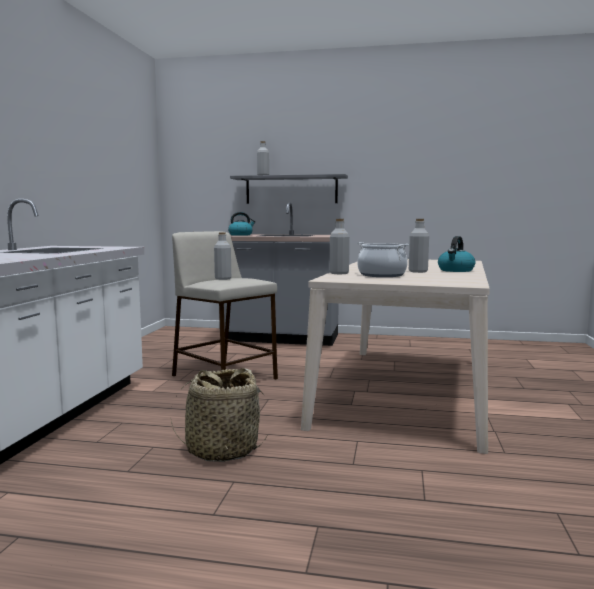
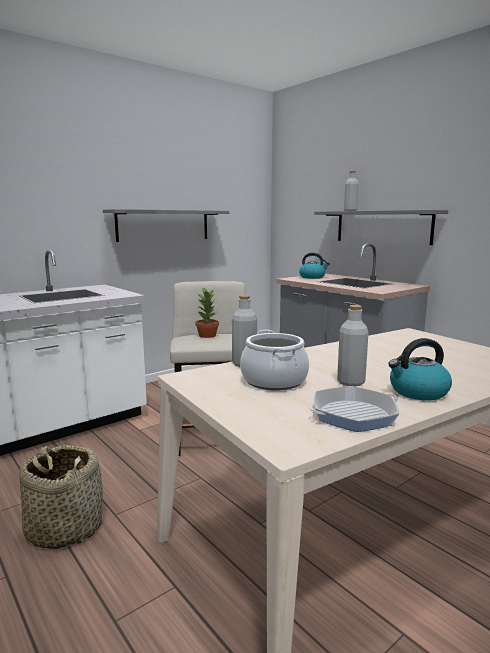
camera: 40 degrees right, 5 degrees up
grey bottle [214,232,231,280] -> potted plant [196,287,219,338]
none -> grey shelf [103,209,229,242]
none -> frying pan [309,386,399,432]

